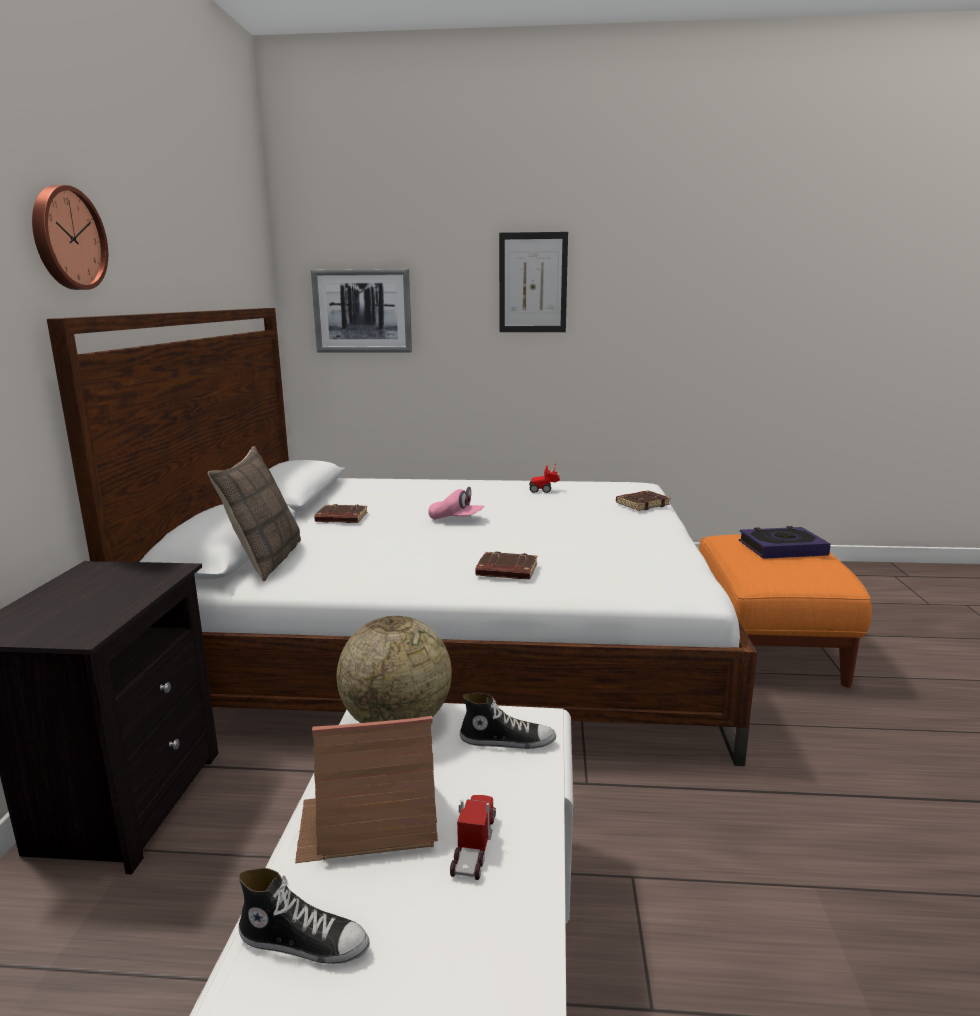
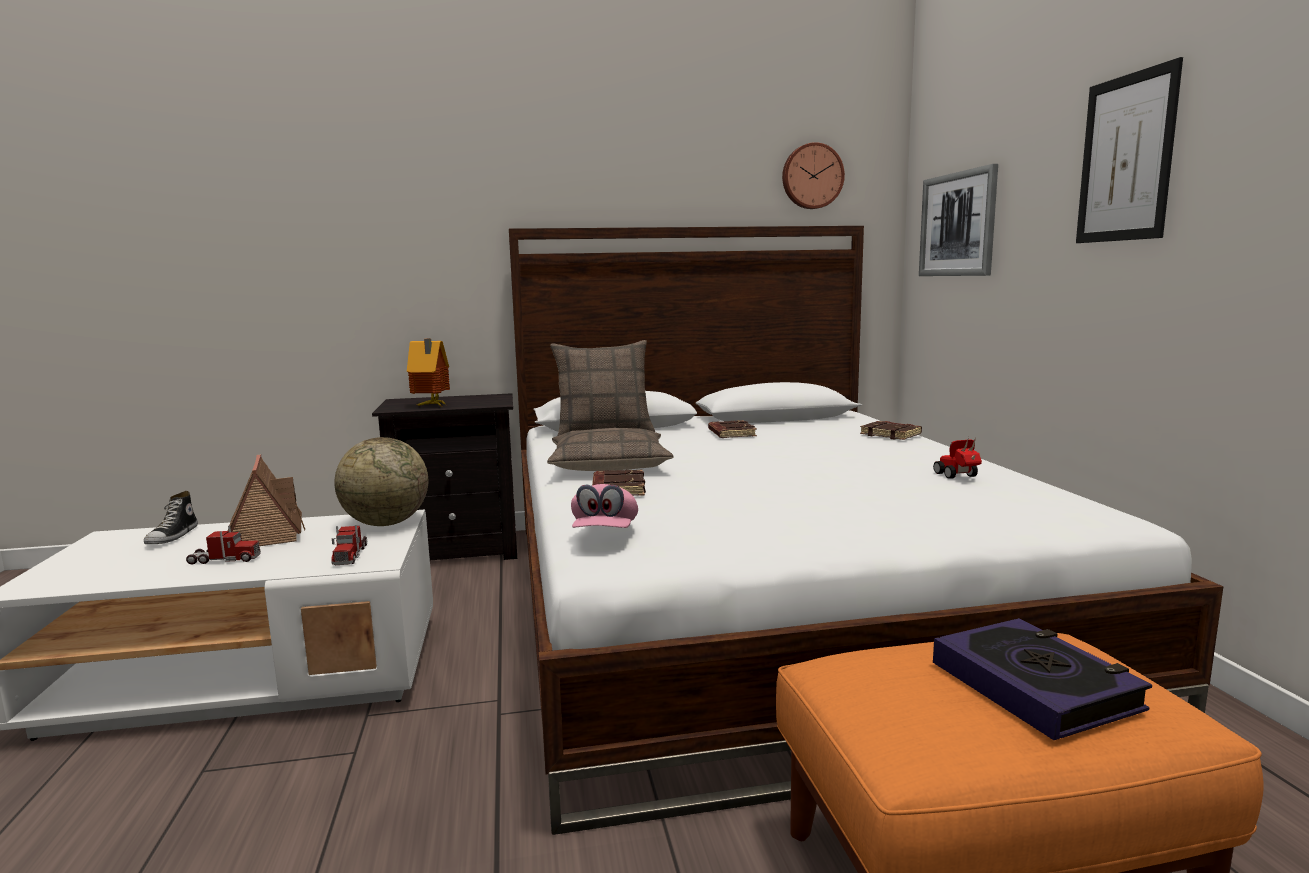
camera: 75 degrees right, 5 degrees down
wall clock [32,185,108,290] -> wall clock moved to [782,142,845,209]
pink cap [428,487,485,520] -> pink cap moved to [571,484,638,528]
shoe [460,693,556,749] -> toy truck [331,525,367,565]
brown book [616,491,671,511] -> brown book moved to [860,421,922,440]
none -> toy house [407,339,450,406]
none -> pillow [547,428,673,471]

